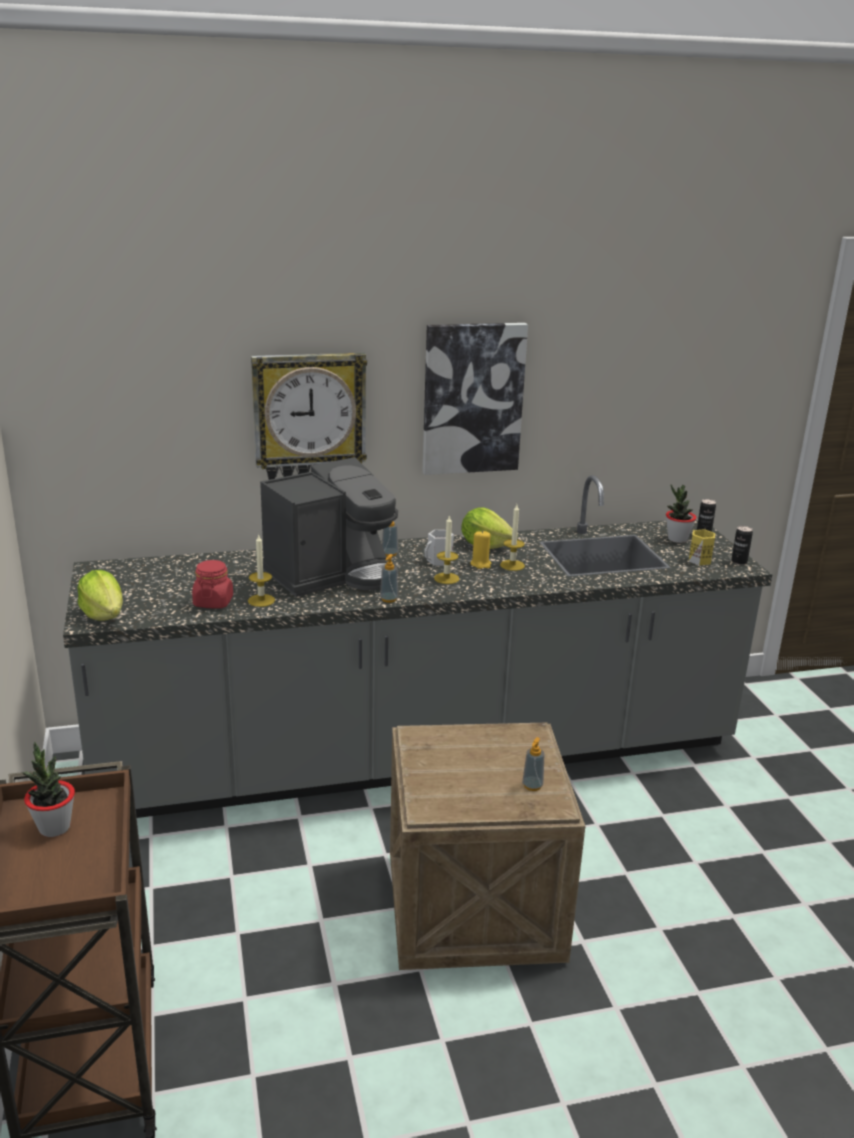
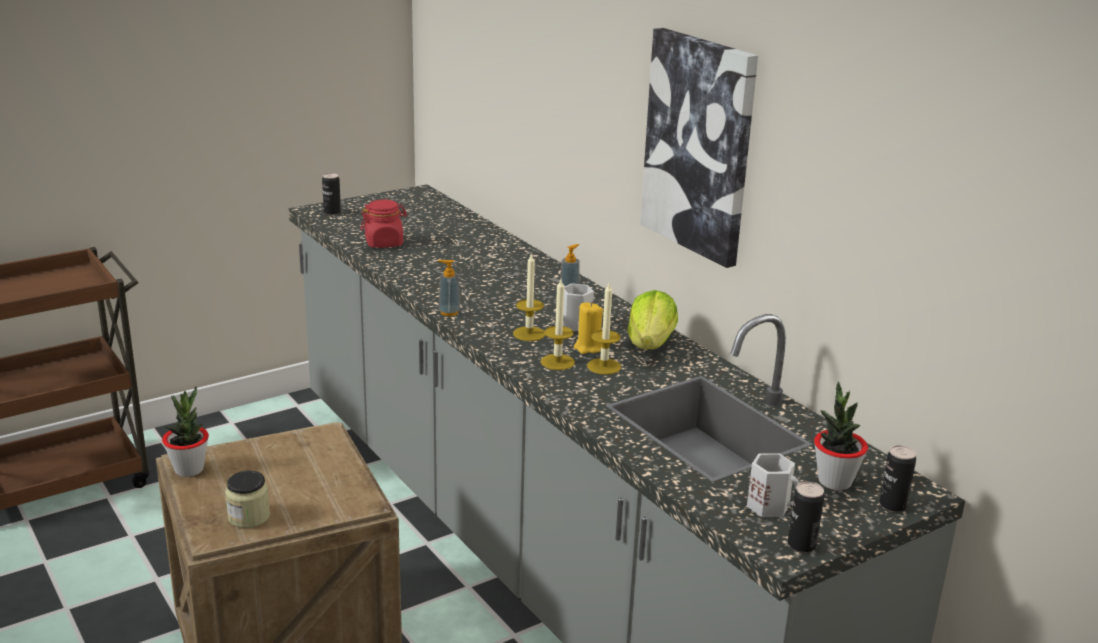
camera: 70 degrees right, 0 degrees up
potted plant [22,742,75,837] -> potted plant moved to [162,386,209,477]
lettuce [77,570,123,621] -> can [322,173,341,215]
candle [248,535,275,607] -> candle moved to [541,279,575,370]
wall clock [251,353,367,480] -> none
coffee machine [260,457,398,597] -> none
soap dispenser [522,737,545,791] -> jar [225,471,270,528]
yellow mug [689,529,715,565] -> white mug [747,453,799,517]

